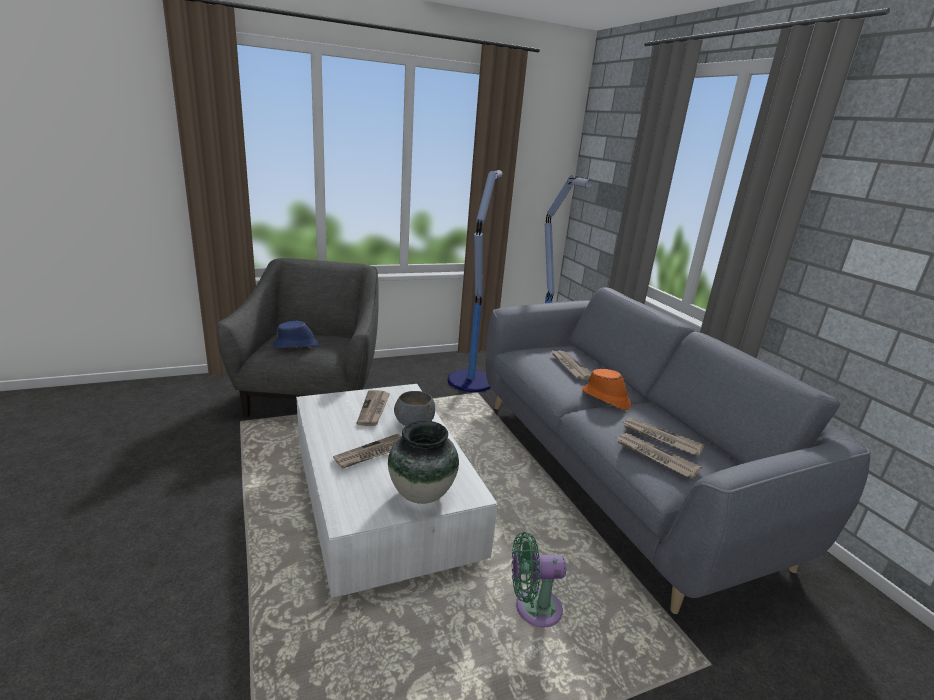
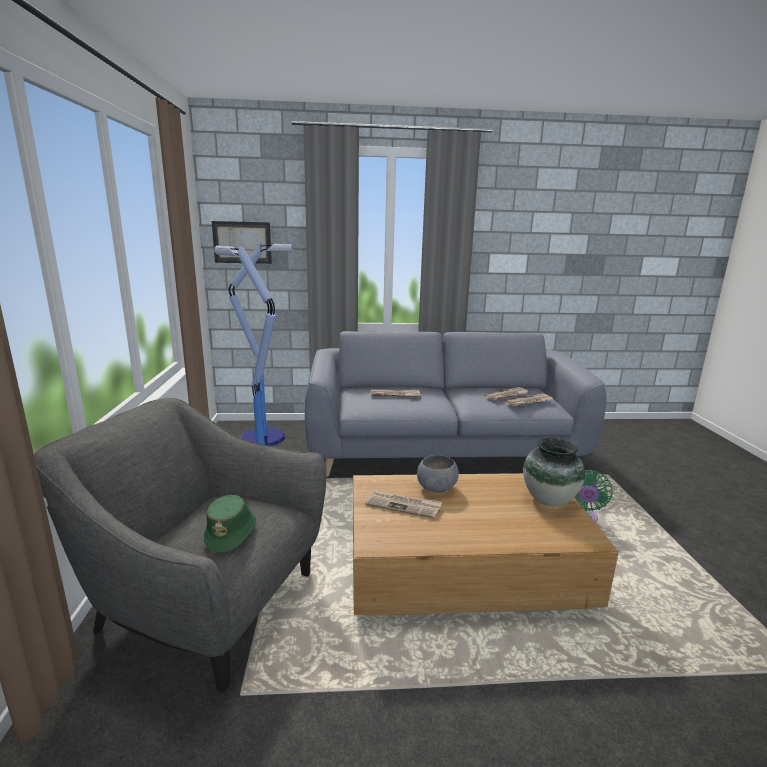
camera: 70 degrees left, 5 degrees down
blue hat [273,321,320,348] -> green hat [204,495,256,553]
white coffee table [296,384,498,598] -> brown coffee table [353,473,619,616]
newspaper [333,434,401,468] -> none
orange hat [582,369,631,410] -> none
none -> picture [212,221,272,264]

